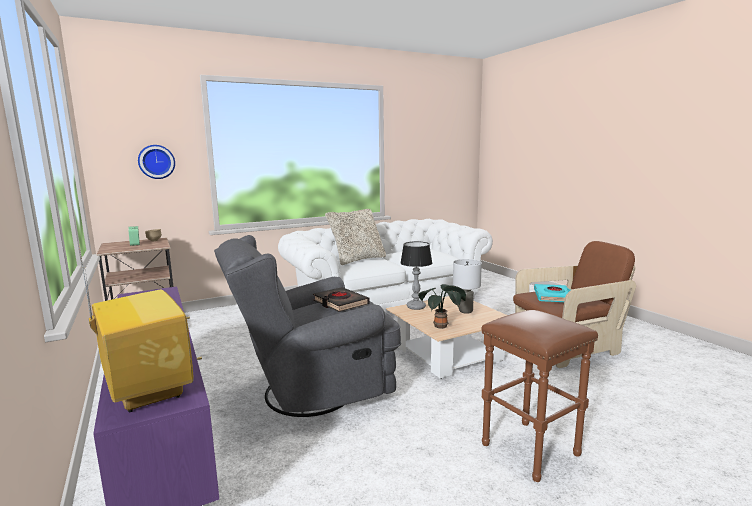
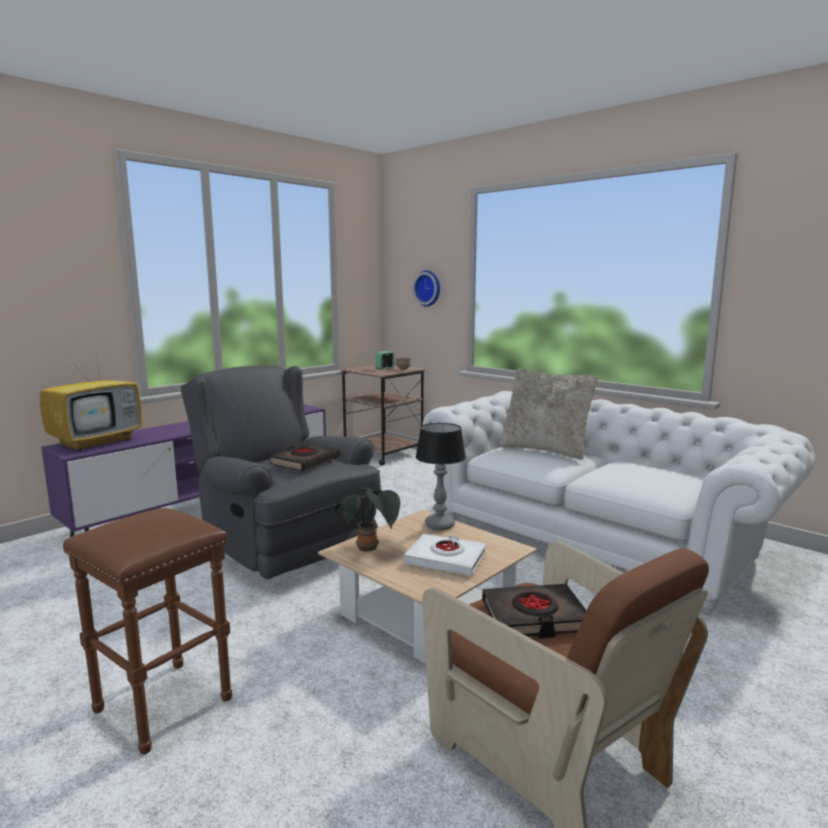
camera: 70 degrees right, 0 degrees up
white table lamp [453,259,482,314] -> white book [404,534,487,576]
turquoise book [534,284,571,302] -> black book [482,584,587,638]

